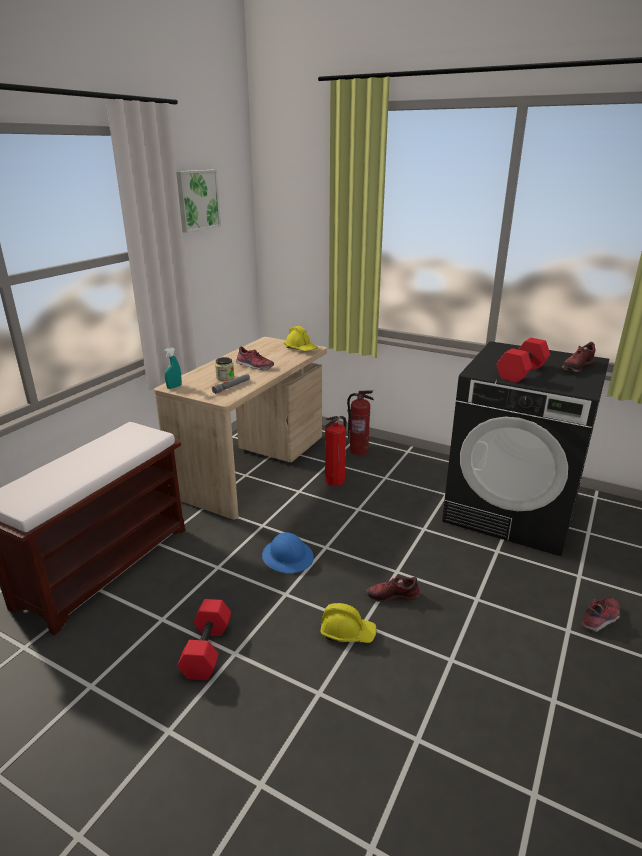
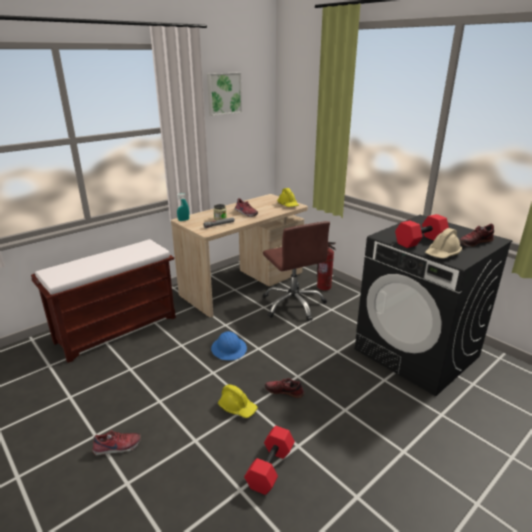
camera: 20 degrees right, 0 degrees up
red dumbbell [177,599,231,680] -> red dumbbell moved to [244,426,295,495]
fire extinguisher [325,416,347,486] -> brown office chair [263,221,330,321]
shoe [581,597,620,632] -> shoe moved to [92,430,141,455]
none -> beige hard hat [425,228,462,258]

